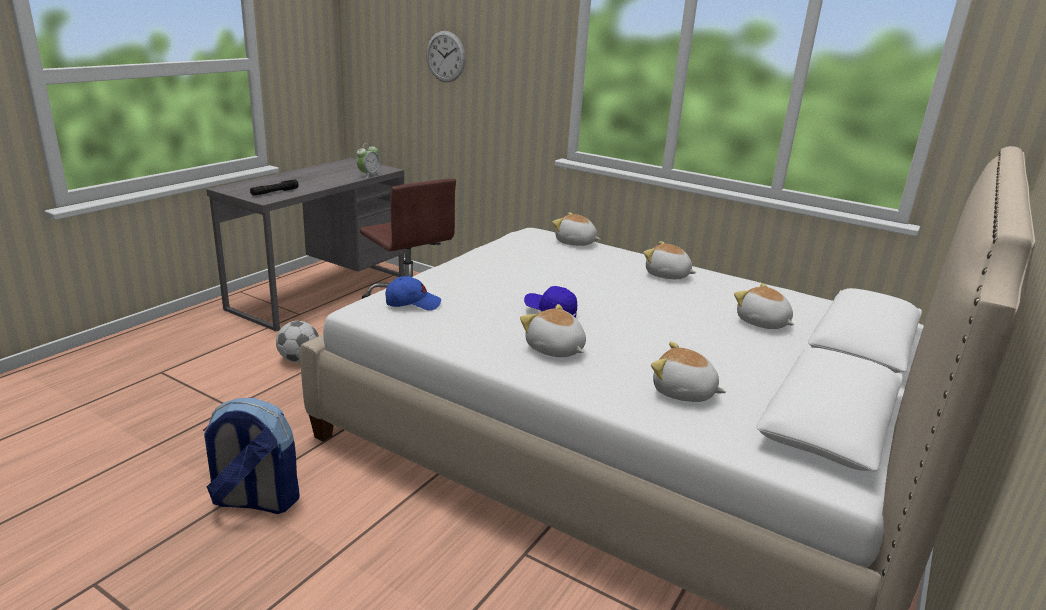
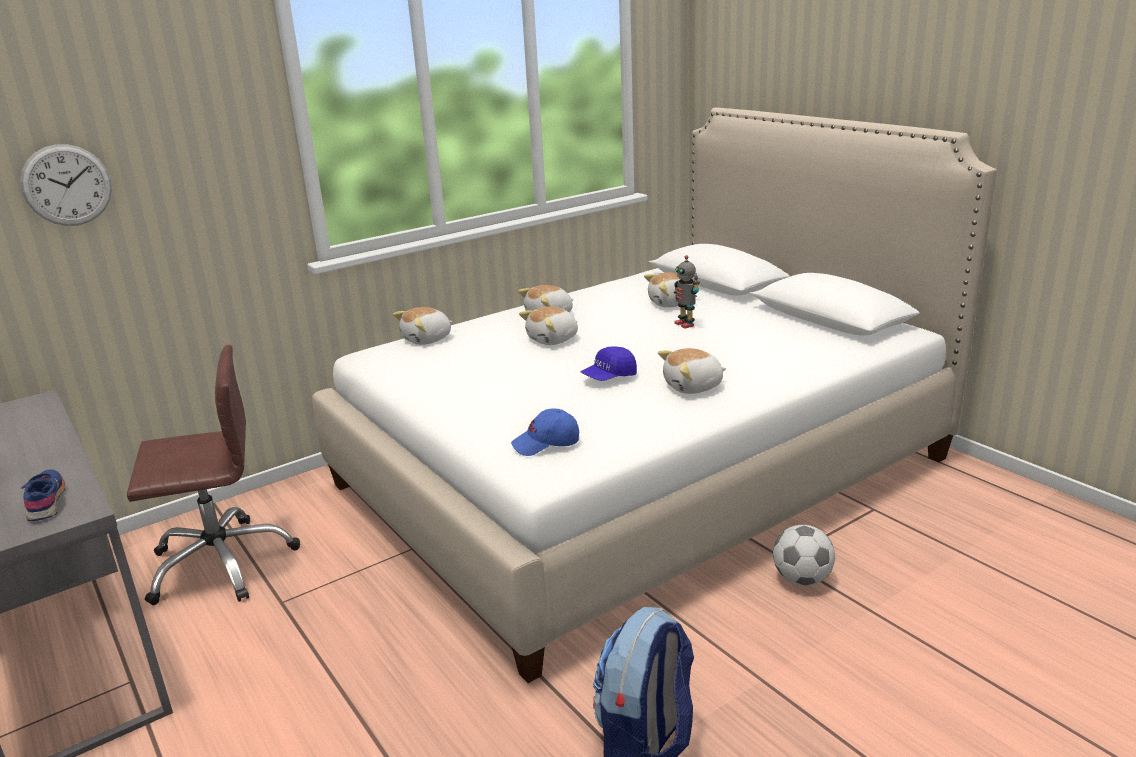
camera: 65 degrees left, 0 degrees up
black flashlight [250,179,299,195] -> blue shoe [21,469,65,521]
football [276,321,319,362] -> football moved to [773,525,835,586]
alarm clock [357,143,381,178] -> none
blue cap [385,276,441,311] -> blue cap turned 120 degrees counterclockwise [511,409,579,456]
plush toy [651,342,726,402] -> plush toy moved to [519,306,578,345]
none -> toy robot [674,255,700,329]

